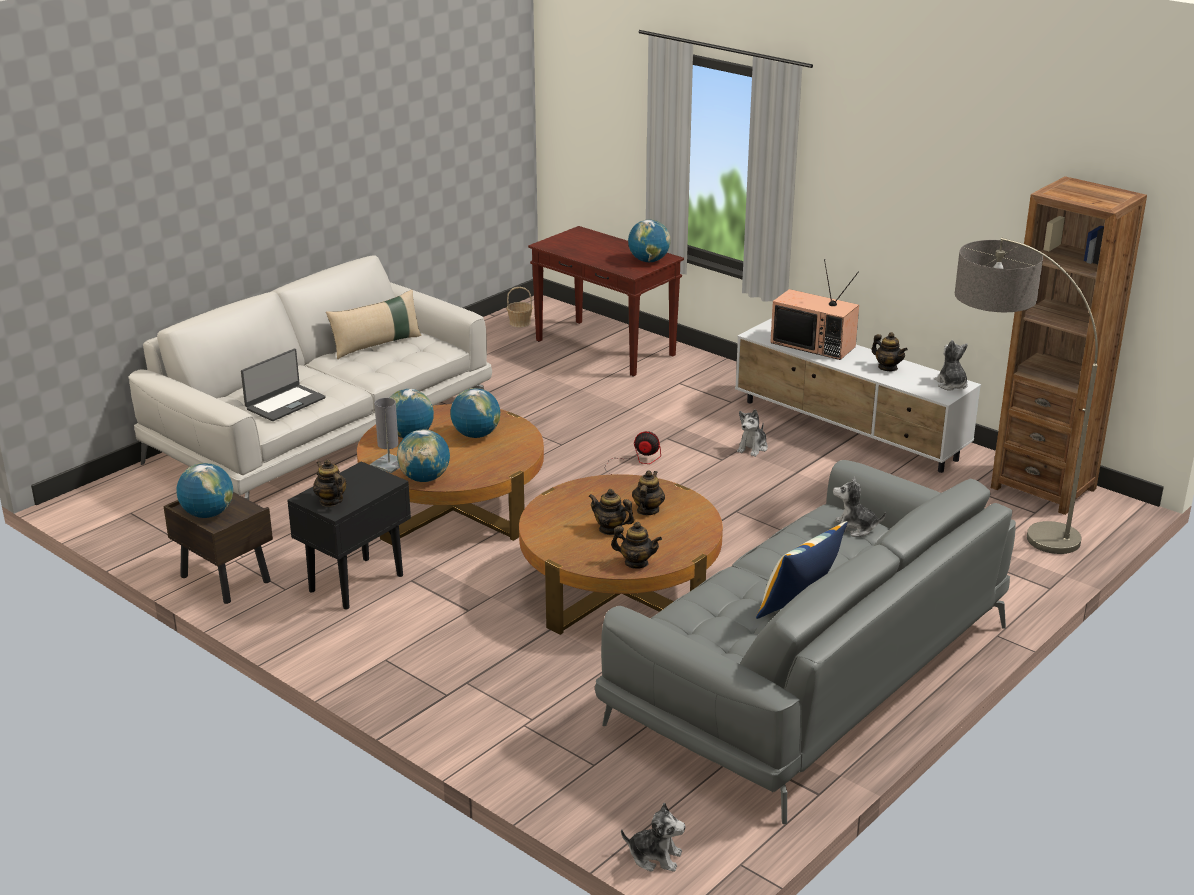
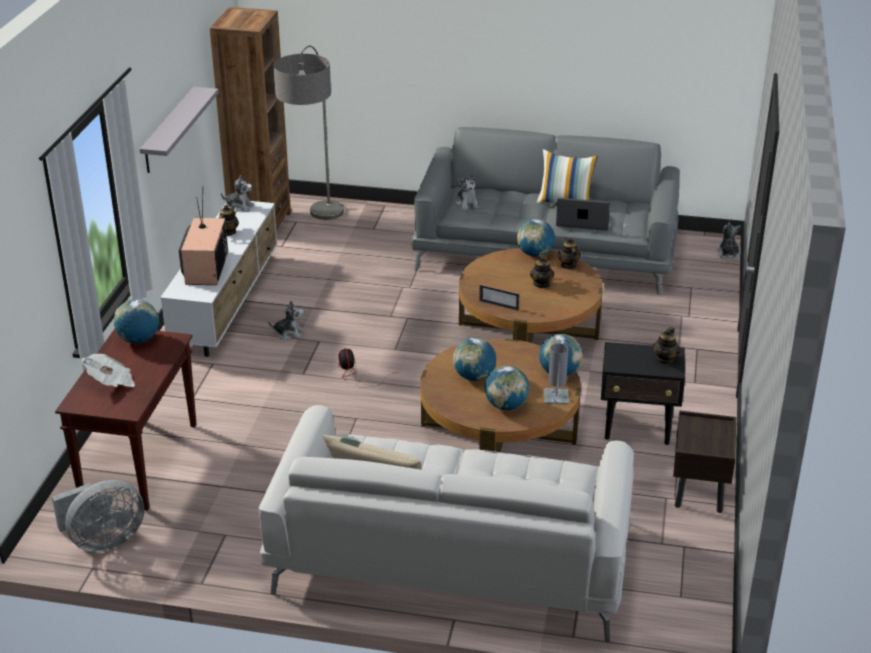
camera: 120 degrees left, 5 degrees up
globe [176,463,233,518] -> globe moved to [517,219,555,257]
laptop [241,349,326,421] -> laptop moved to [556,198,610,231]
basket [506,287,533,327] -> grey fan [52,480,144,553]
teapot [632,471,665,515] -> none
plush toy [935,340,968,391] -> plush toy turned 120 degrees counterclockwise [221,175,254,212]
none -> newspaper [82,354,135,387]
none -> grey shelf [140,87,219,173]
none -> picture frame [479,284,520,311]

